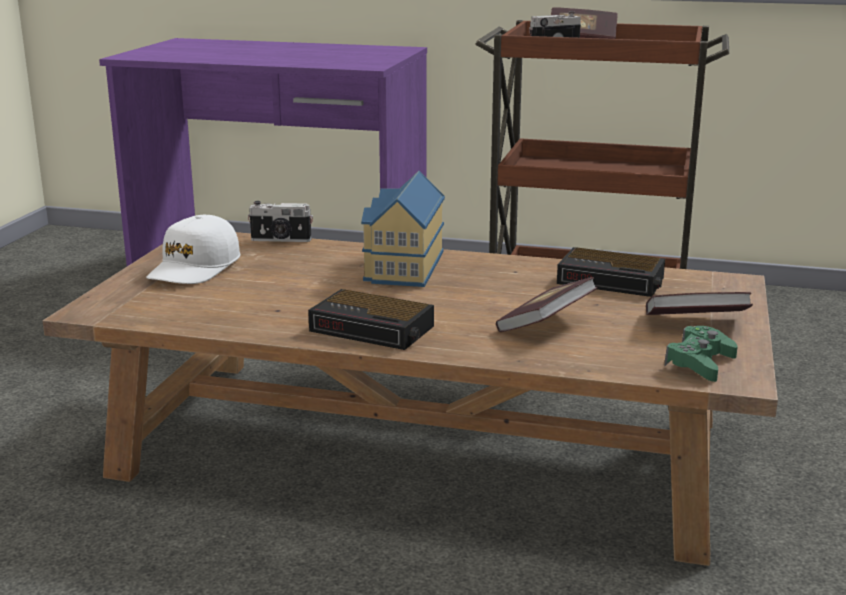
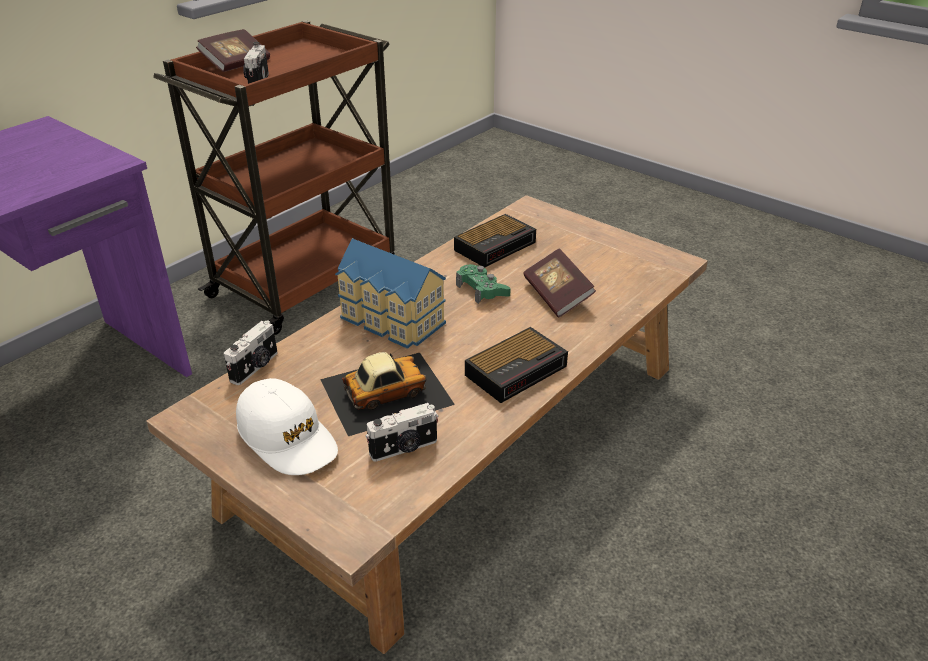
camera: 65 degrees left, 15 degrees up
book [646,292,753,315] -> none
green game controller [664,326,738,382] -> green game controller moved to [456,264,511,304]
none -> toy car [320,352,455,436]
none -> camera [365,403,439,462]

